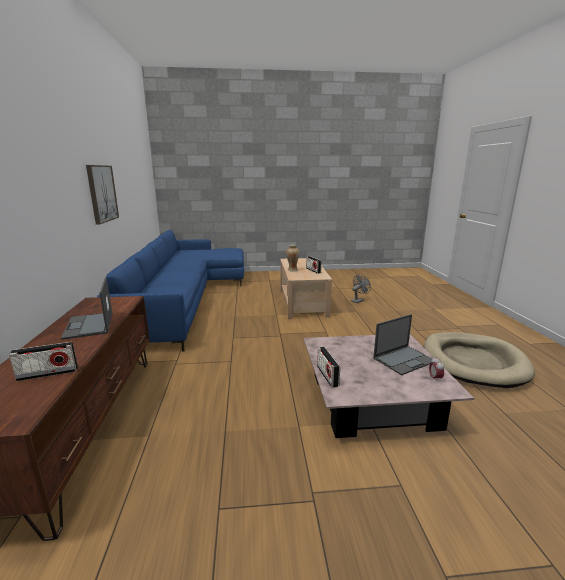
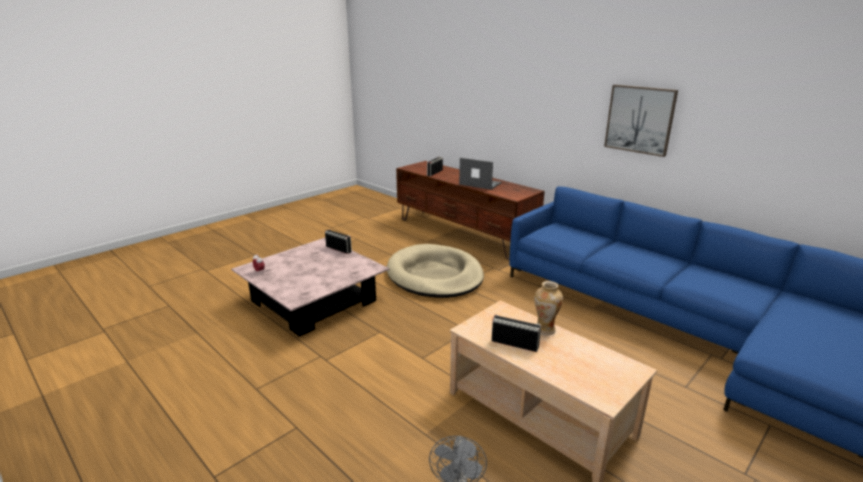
camera: 140 degrees right, 5 degrees up
laptop [373,314,435,376] -> none
beige dog bed [424,332,535,388] -> beige dog bed moved to [387,244,484,298]

